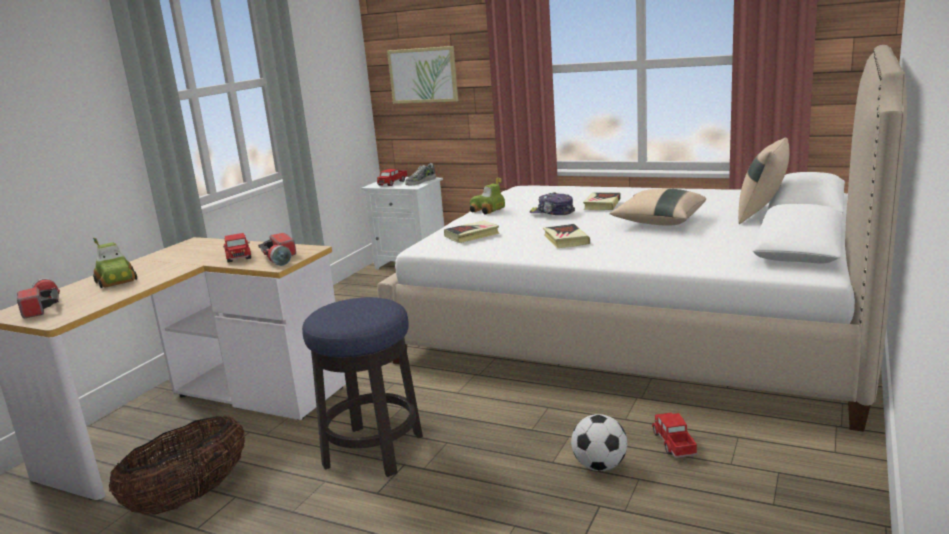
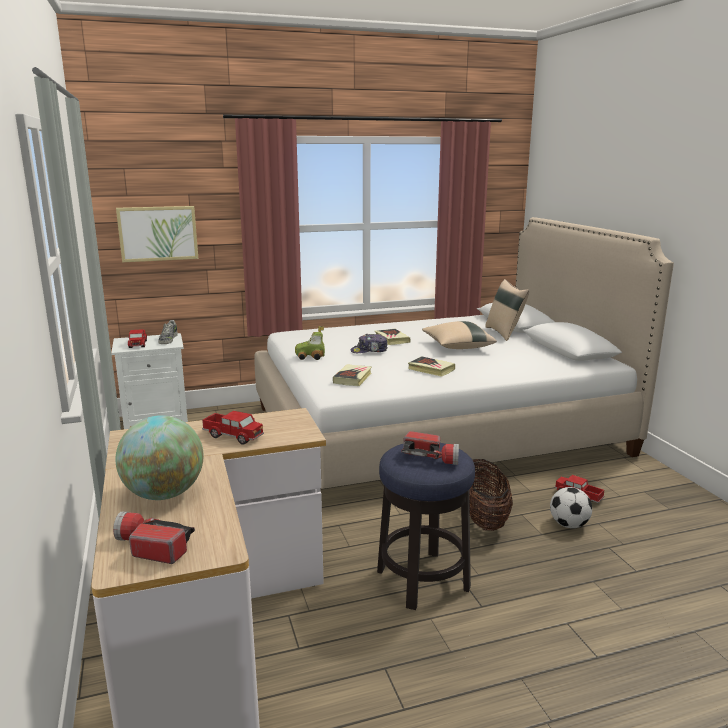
camera: 45 degrees left, 0 degrees up
toy car [93,238,137,288] -> globe [115,415,204,500]
basket [109,416,245,514] -> basket moved to [469,459,513,531]
flashlight [258,233,296,266] -> flashlight moved to [402,431,459,465]

